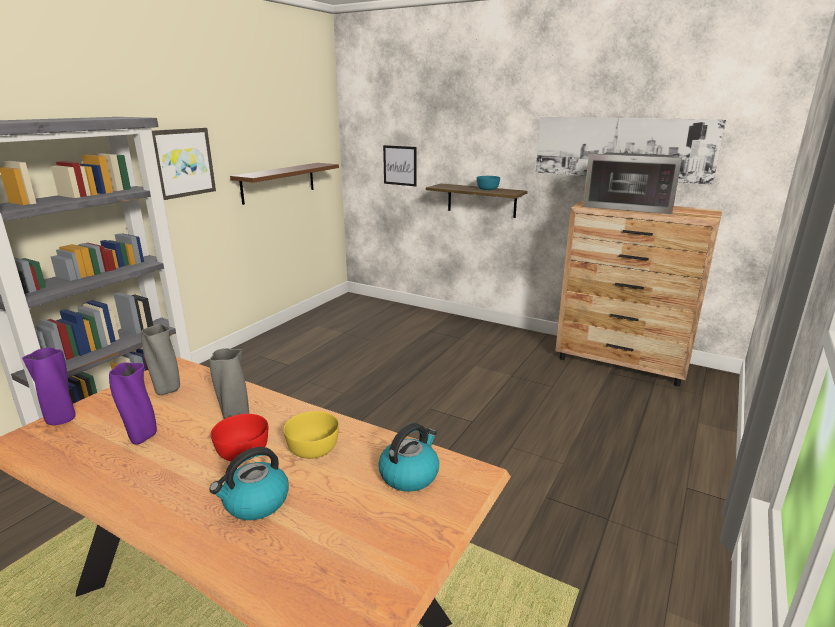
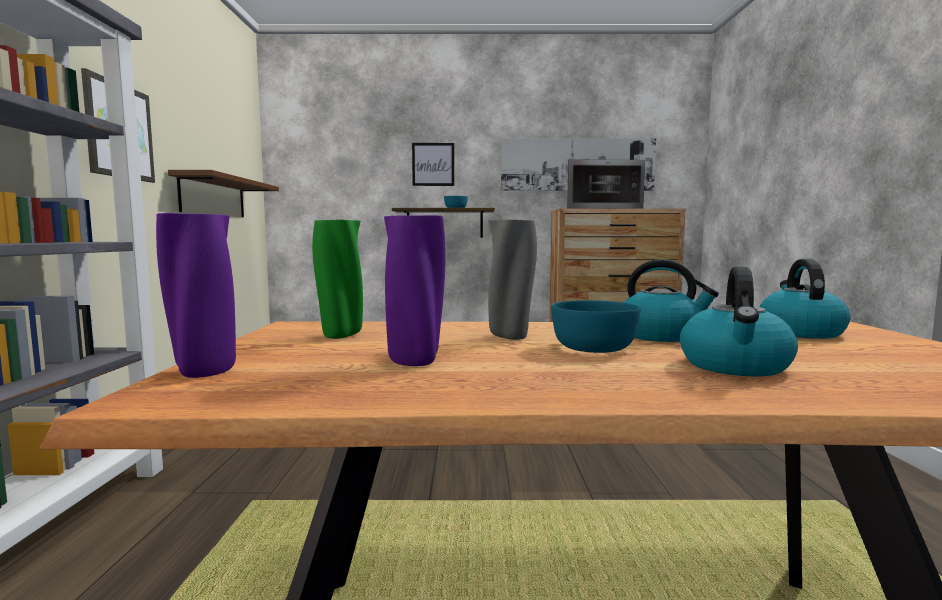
camera: 30 degrees left, 15 degrees down
grey vase [141,324,180,395] -> green vase [312,220,363,339]
red bowl [211,414,268,461] -> turquoise bowl [551,300,640,353]
yellow bowl [284,411,339,459] -> kettle [624,259,719,342]
picture [383,145,416,186] -> picture moved to [412,143,454,186]

